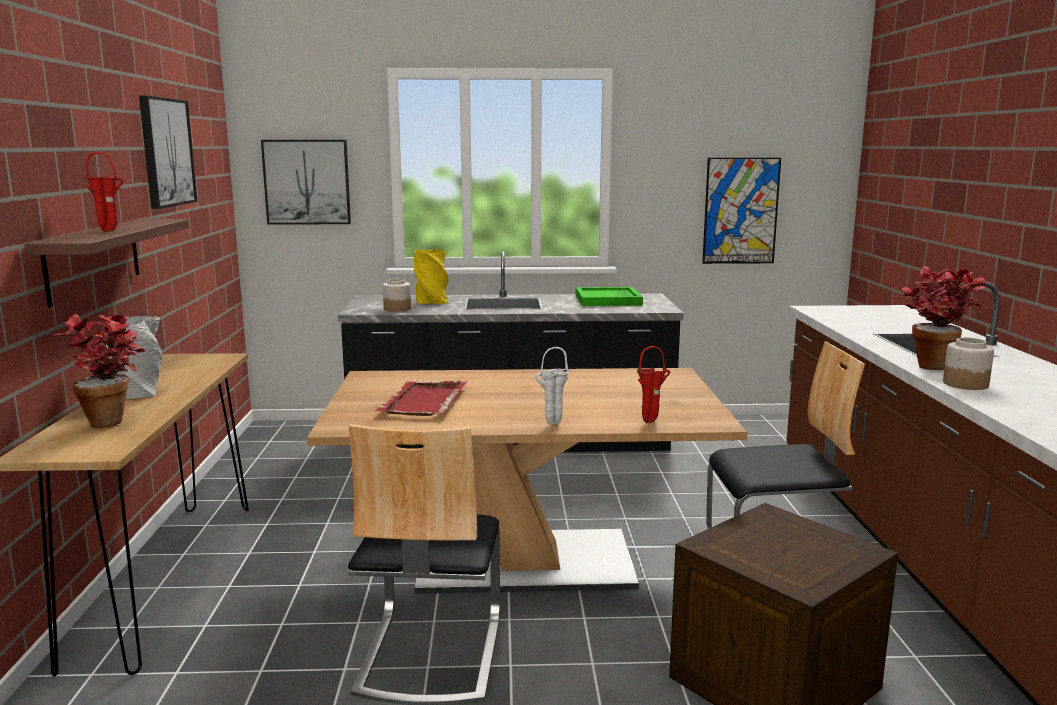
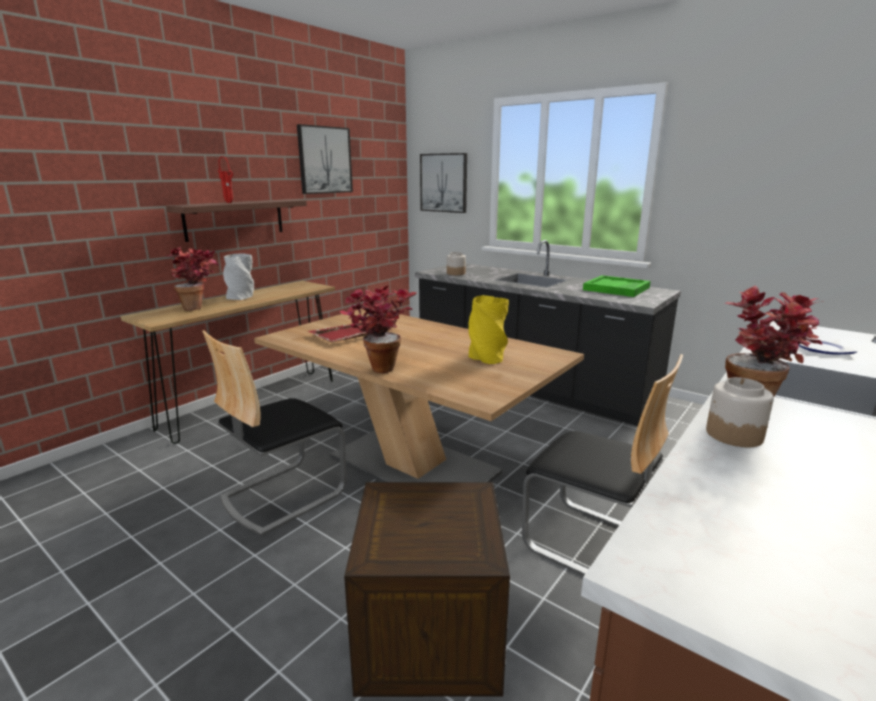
camera: 40 degrees right, 5 degrees up
yellow vase [414,250,448,304] -> yellow vase moved to [468,295,509,364]
white vase [535,347,569,425] -> potted plant [340,286,417,373]
red vase [637,346,671,423] -> none
picture [702,158,781,264] -> none
none -> plate [799,337,857,355]

